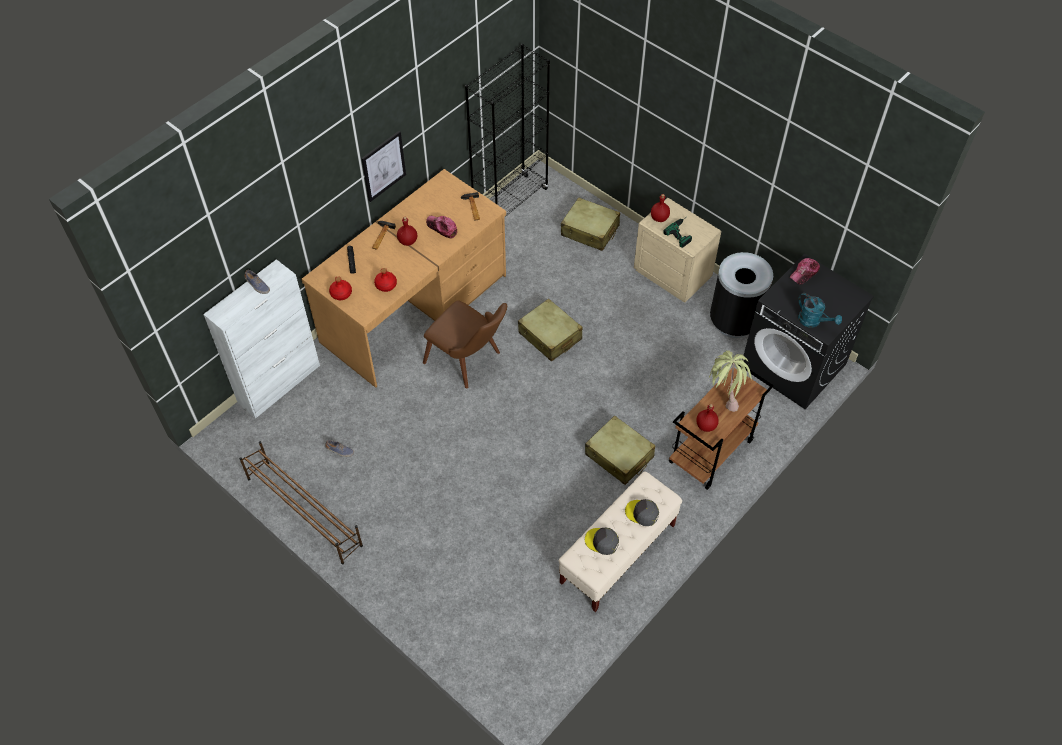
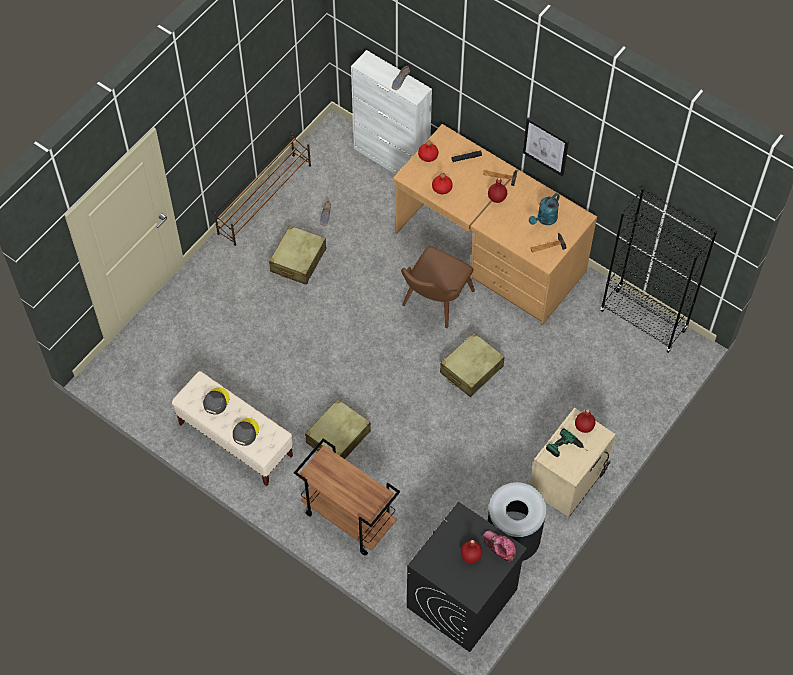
camera: 85 degrees right, 5 degrees up
cap [426,216,457,239] -> none
beige suitcase [561,197,620,251] -> beige suitcase moved to [269,225,326,285]
red bottle [696,404,719,432] -> red bottle moved to [461,540,482,563]
potted plant [709,350,752,412] -> none
turquoise watering can [798,293,842,328] -> turquoise watering can moved to [529,193,560,225]

